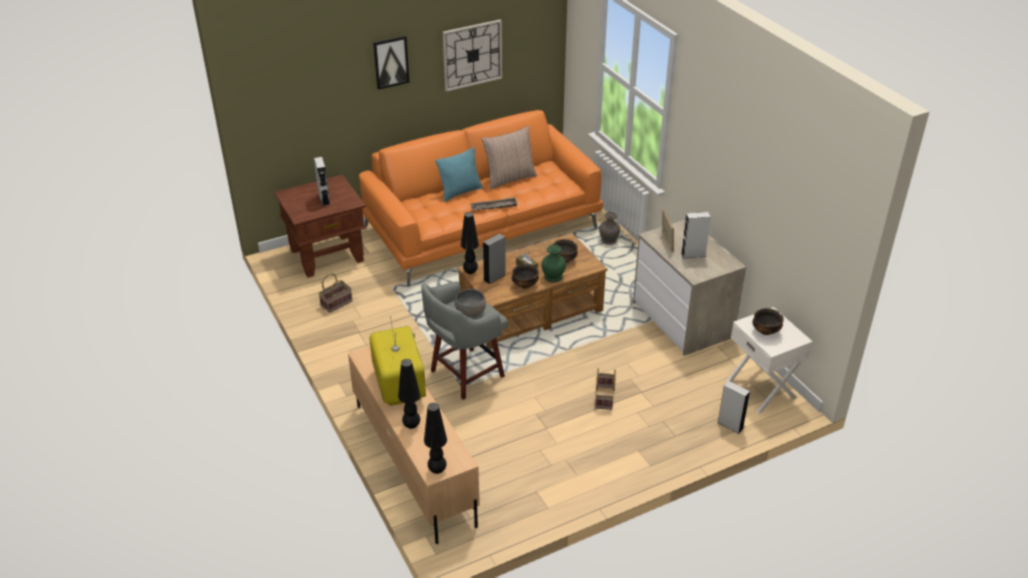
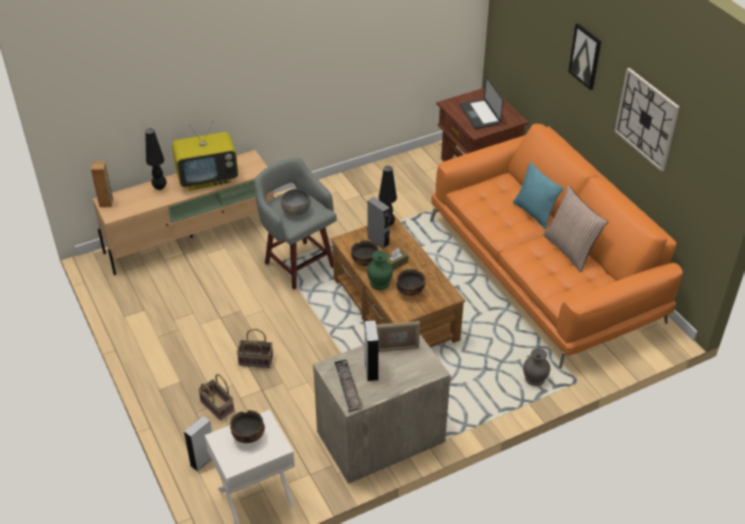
camera: 90 degrees right, 5 degrees up
grey speaker [314,157,330,206] -> laptop [459,77,503,129]
basket [318,273,353,313] -> basket moved to [198,374,234,420]
black table lamp [424,403,447,474] -> brown speaker [91,161,113,207]
tray [470,197,518,211] -> tray moved to [332,359,363,412]

